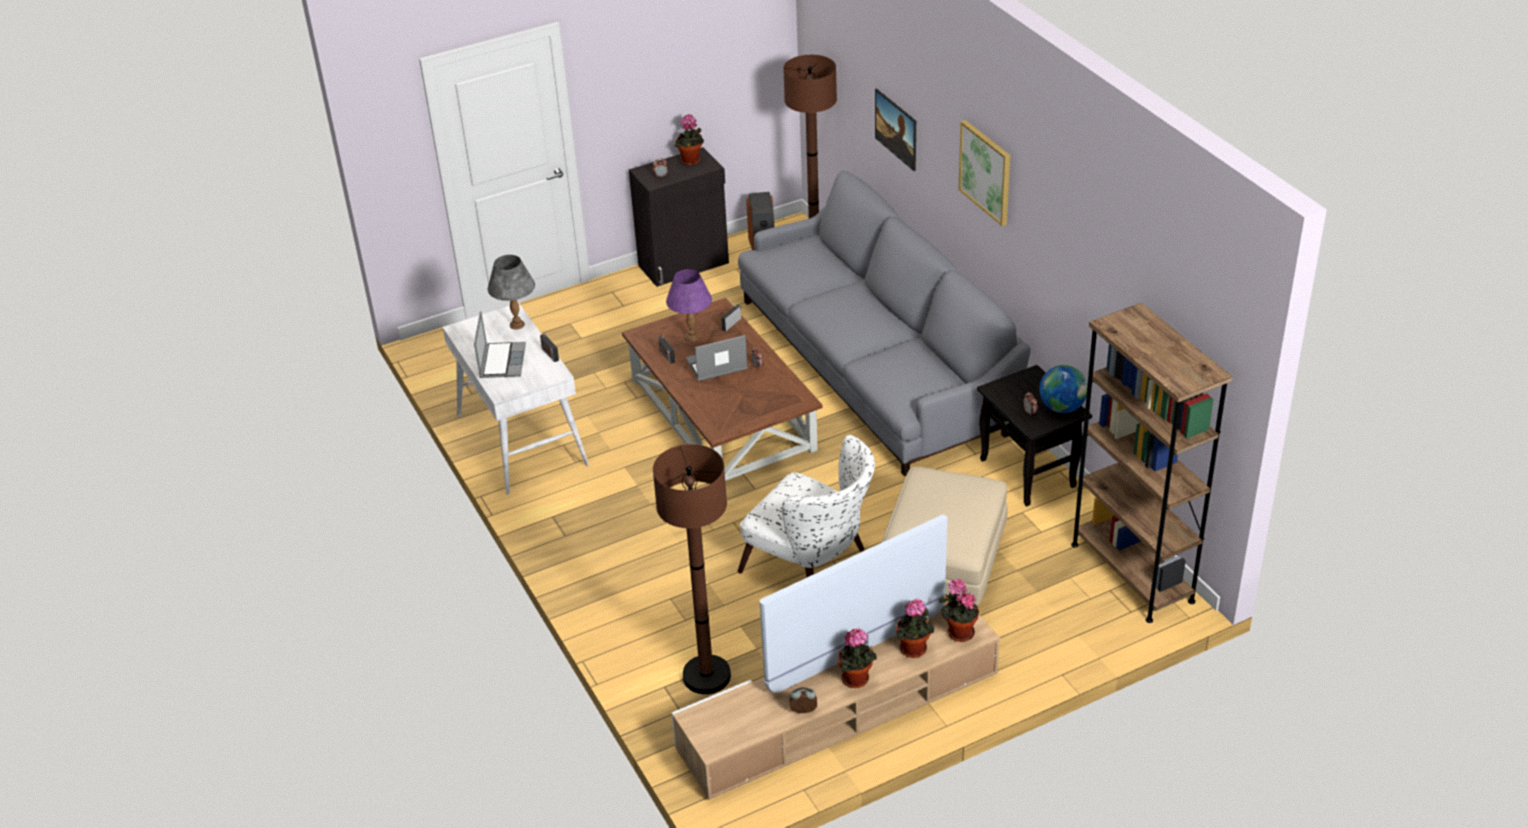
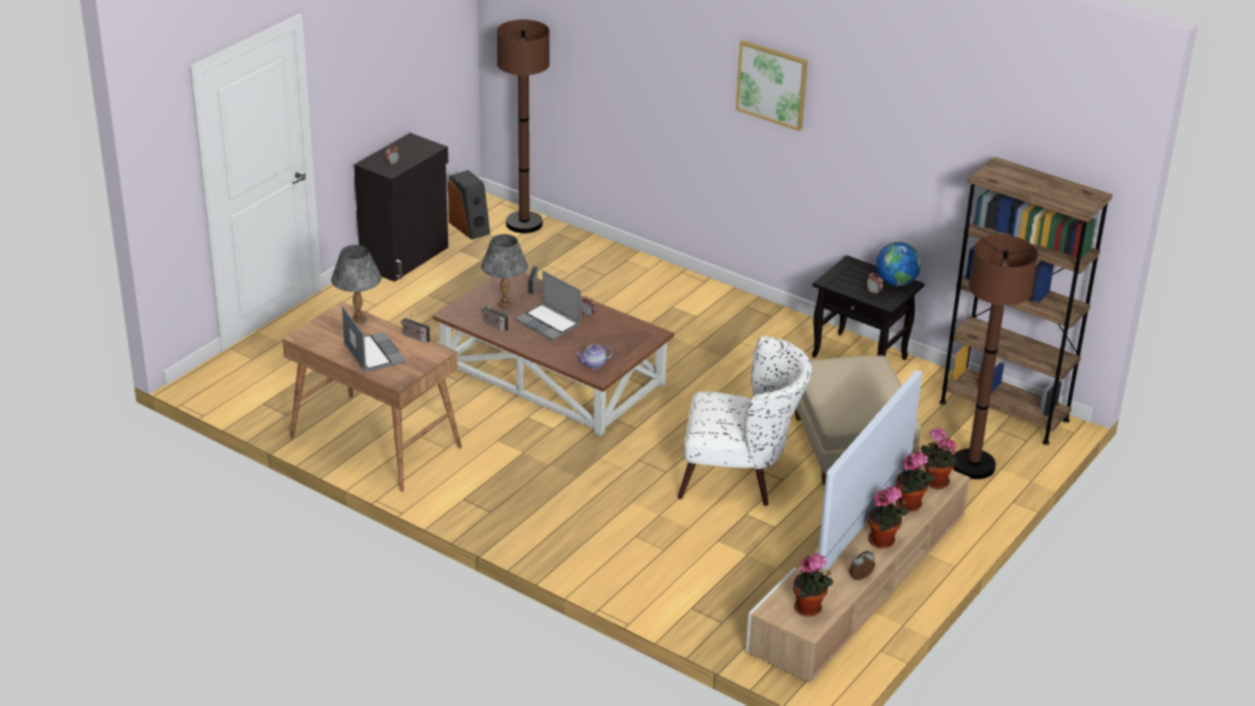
camera: 30 degrees left, 5 degrees down
white desk [443,303,589,495] -> brown desk [282,301,462,492]
brown floor lamp [653,444,731,694] -> brown floor lamp moved to [953,235,1038,479]
purple table lamp [666,269,712,341] -> grey table lamp [481,234,528,309]
potted plant [674,114,704,166] -> potted plant moved to [793,553,833,616]
laptop [686,335,748,381] -> laptop turned 90 degrees counterclockwise [515,271,581,341]
grey sofa [738,171,1031,476] -> none
picture [875,88,916,171] -> none
none -> teapot [576,344,613,369]

